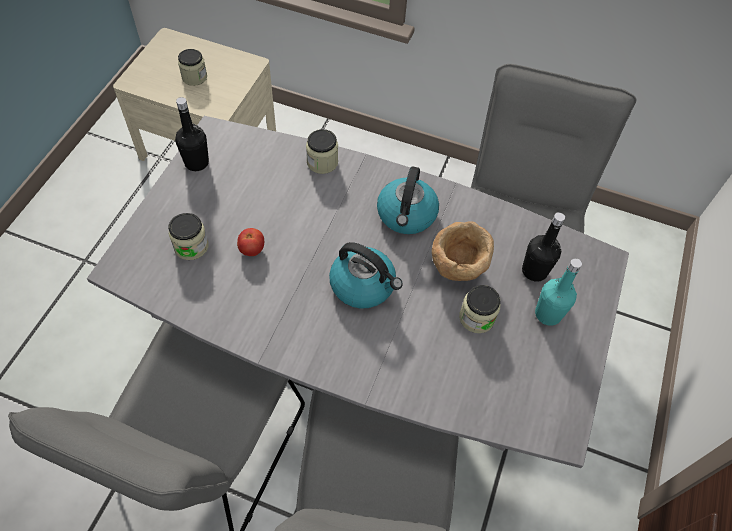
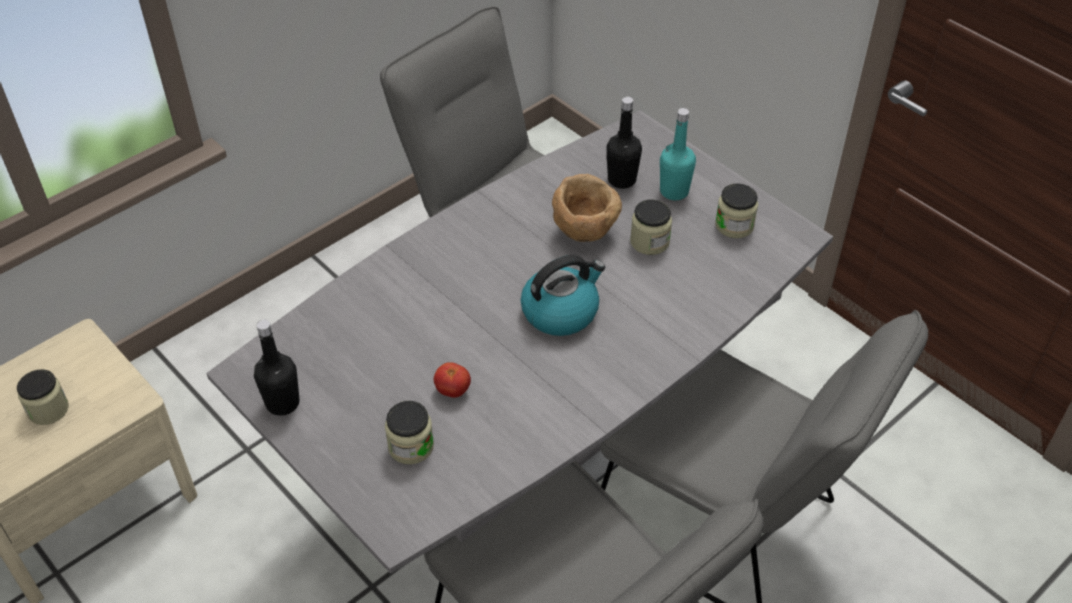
camera: 60 degrees left, 10 degrees down
jar [306,129,338,174] -> jar moved to [715,183,758,238]
kettle [377,166,439,234] -> none

